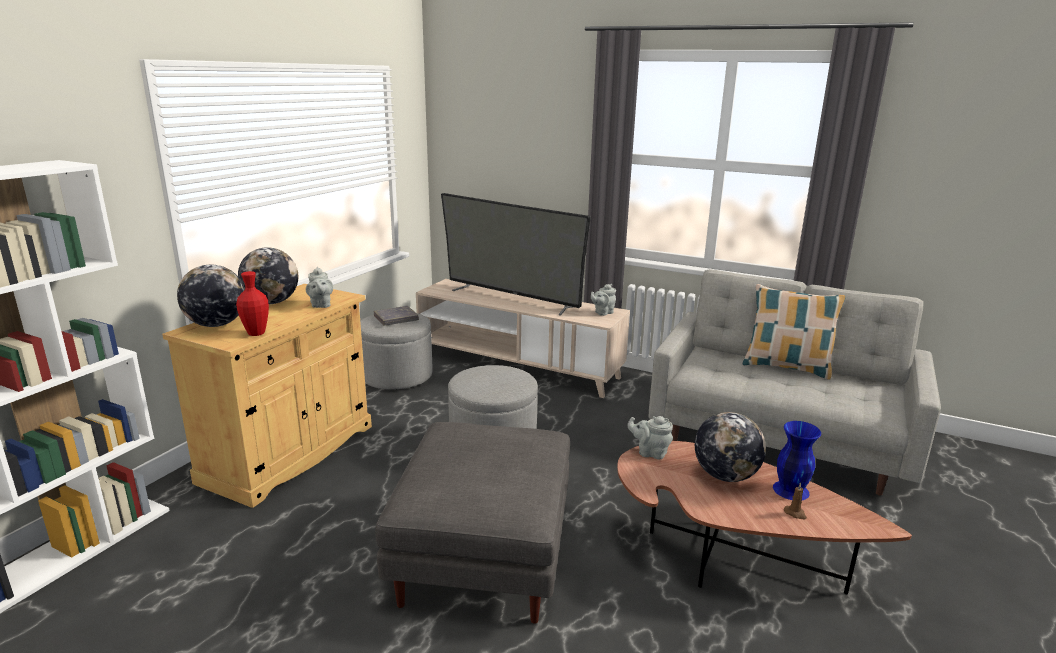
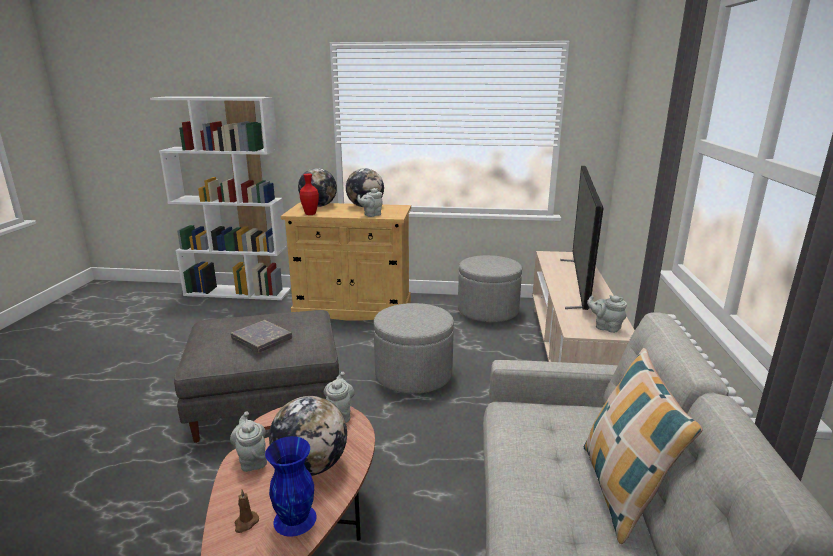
camera: 70 degrees right, 0 degrees up
grey book [374,306,419,326] -> grey book moved to [231,320,292,353]
none -> grey teapot [230,411,267,472]

